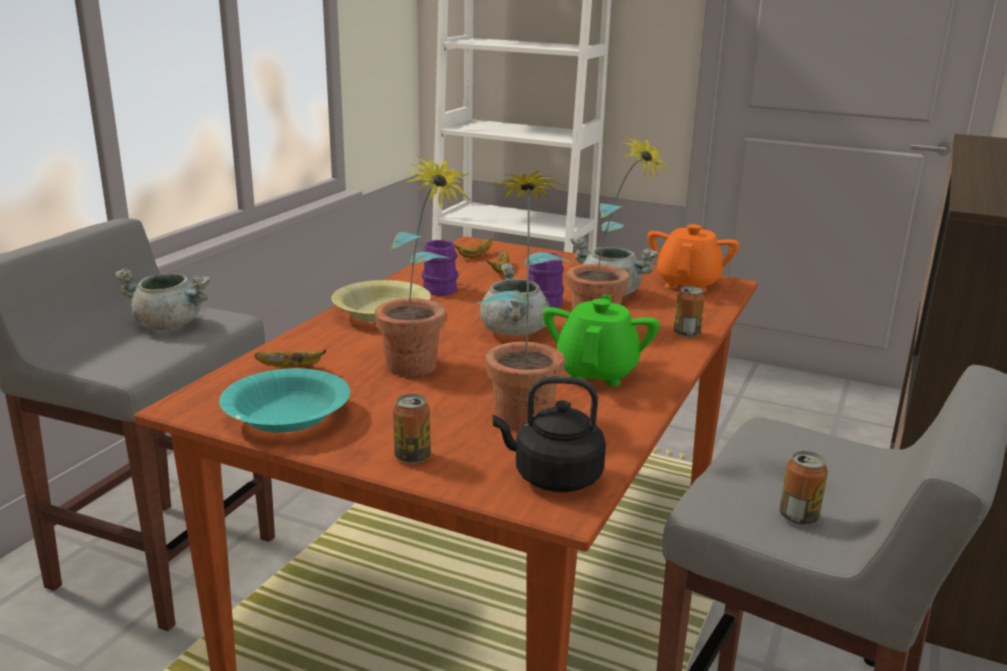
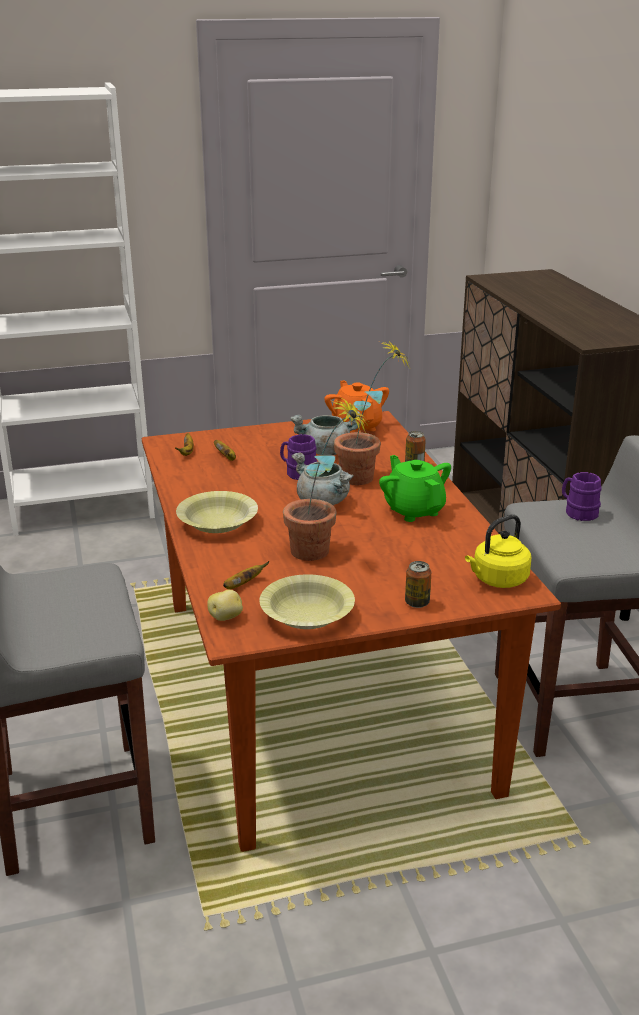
camera: 40 degrees left, 5 degrees up
grey cooking pot [113,269,211,330] -> none
turquoise bowl [219,368,350,433] -> yellow bowl [259,574,355,629]
purple mug [421,240,459,296] -> purple mug moved to [562,472,602,521]
potted plant [477,170,572,431] -> none
black kettle [493,376,606,492] -> yellow kettle [465,514,531,588]
can [779,451,828,525] -> none
none -> potato [207,590,243,621]

